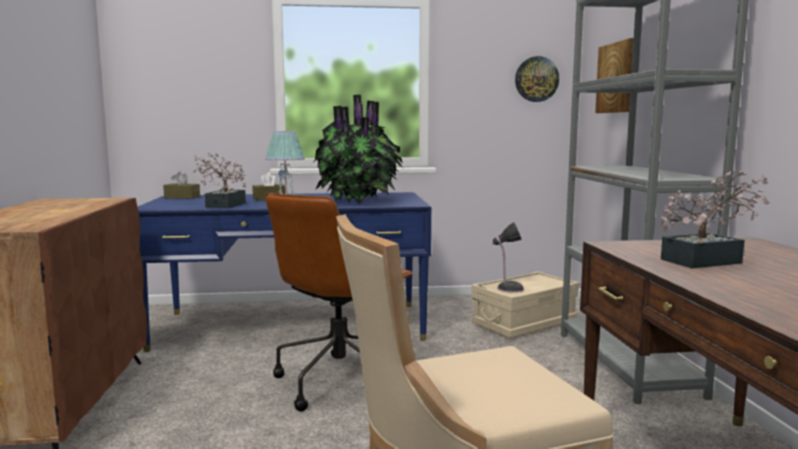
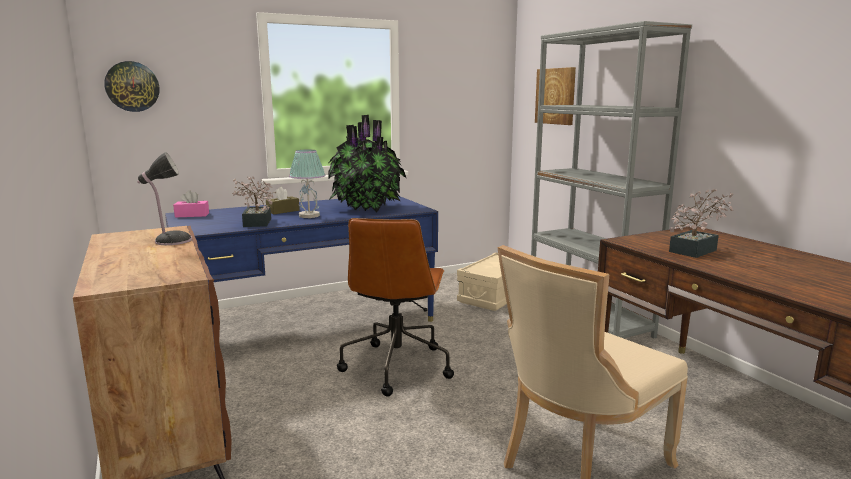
camera: 20 degrees left, 5 degrees up
brown tissue box [163,172,200,199] -> pink tissue box [173,190,209,217]
table lamp [492,222,524,293] -> table lamp moved to [137,152,192,245]
wall clock [515,56,559,102] -> wall clock moved to [104,61,159,112]

